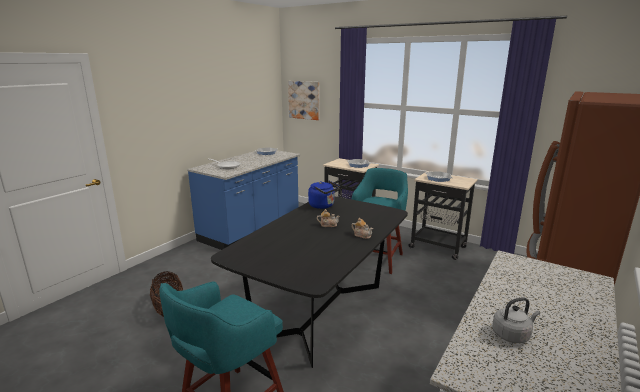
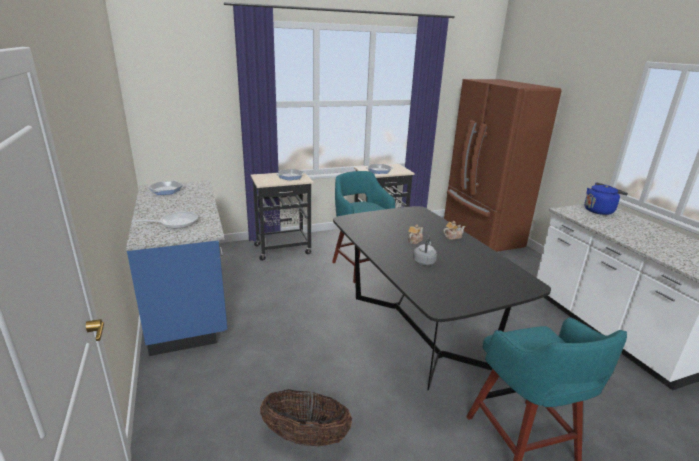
camera: 55 degrees left, 5 degrees up
picture [288,81,319,120] -> none
blue kettle [308,181,340,209] -> blue kettle moved to [584,182,628,215]
grey kettle [492,297,540,343] -> grey kettle moved to [413,236,437,266]

